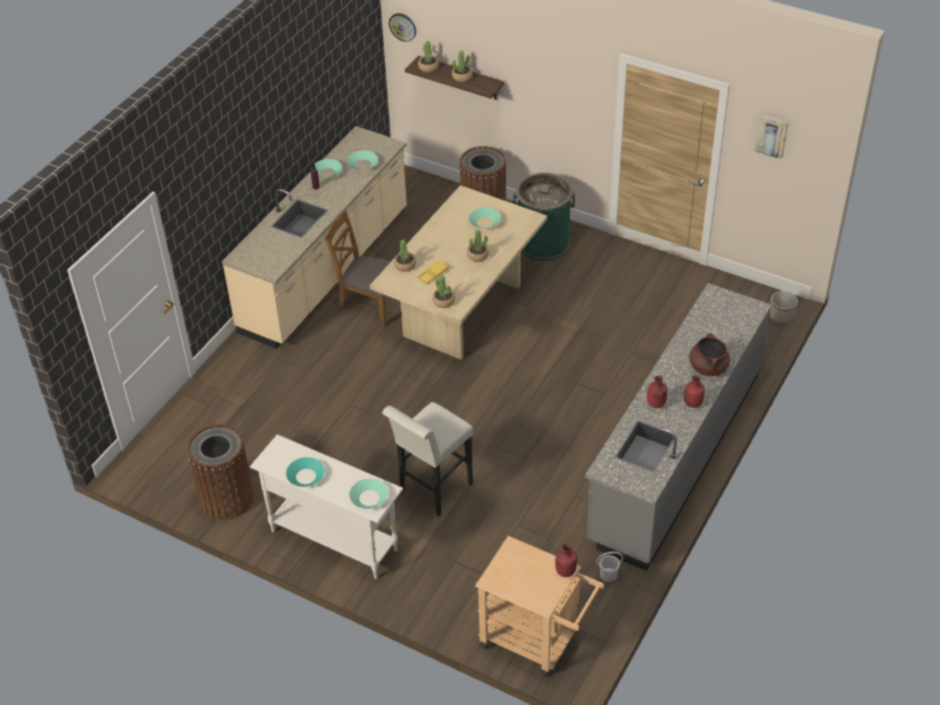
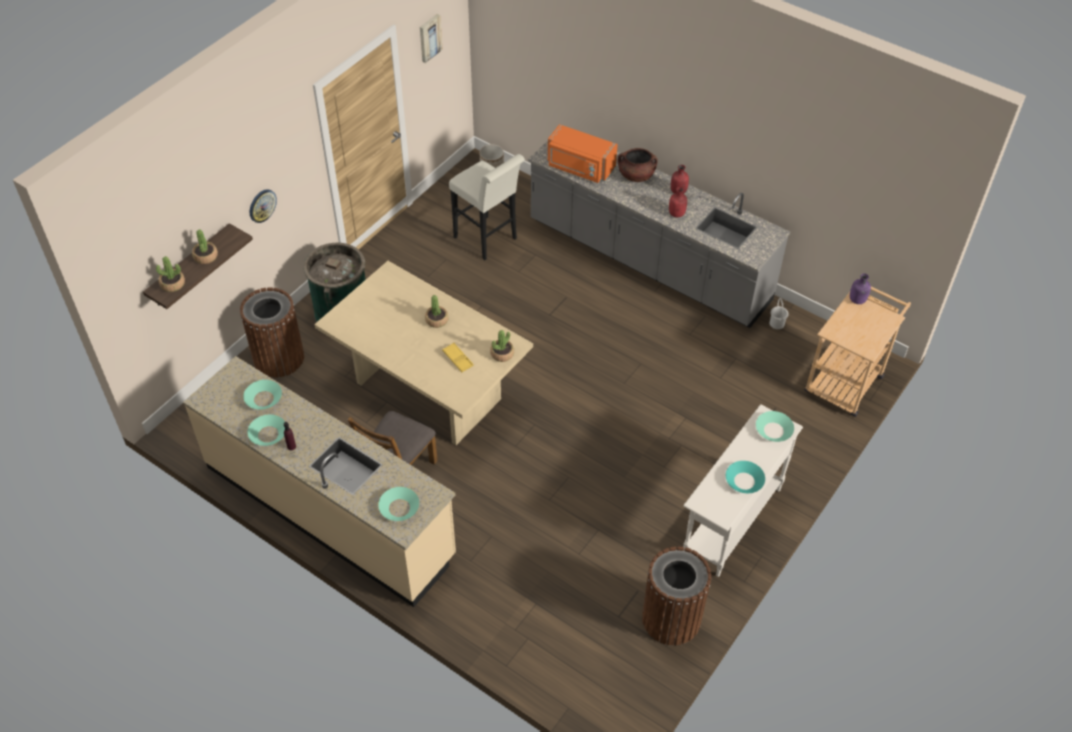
camera: 85 degrees left, 5 degrees up
white stool [382,402,473,516] -> white stool moved to [449,154,525,260]
wall clock [389,13,416,42] -> wall clock moved to [250,189,277,223]
potted plant [394,240,416,272] -> none
turquoise bowl [469,208,501,228] -> turquoise bowl moved to [378,487,419,521]
red bottle [555,543,577,577] -> purple bottle [850,274,871,304]
none -> orange microwave [548,124,618,183]

